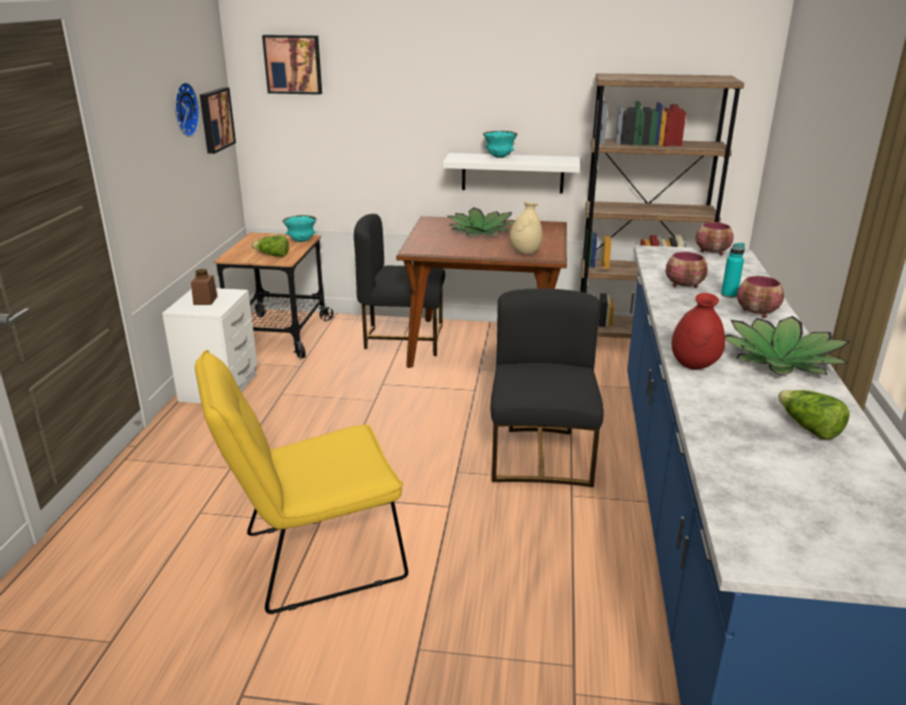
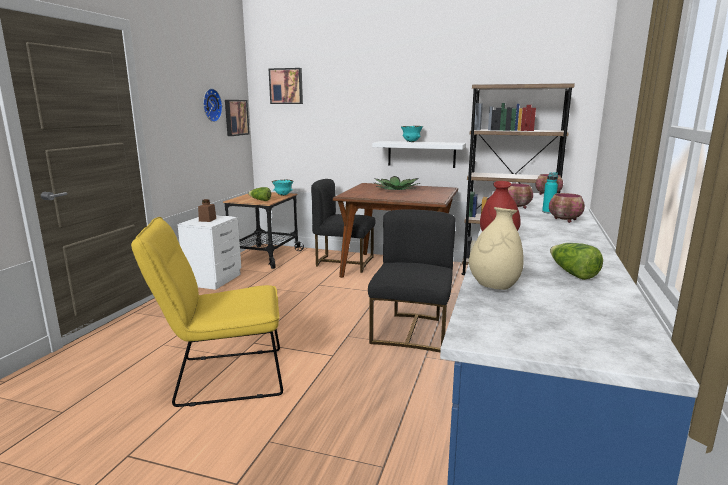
camera: 10 degrees right, 10 degrees down
beige vase [509,202,542,254] -> beige vase moved to [469,207,524,290]
potted plant [725,316,850,375] -> none

